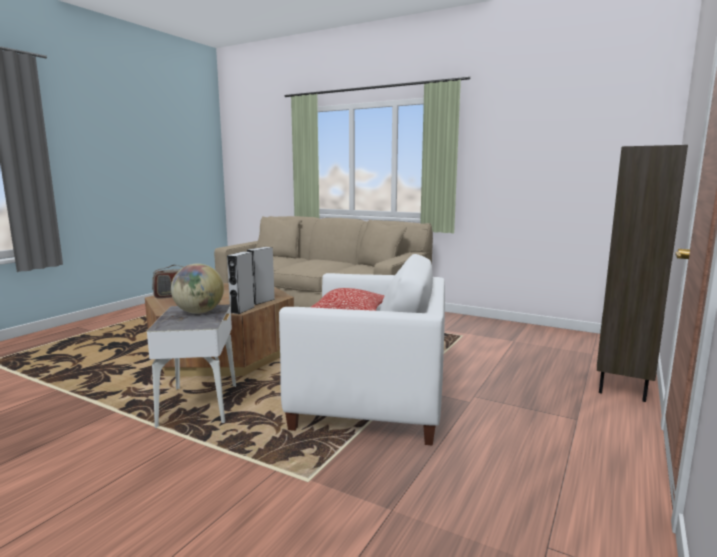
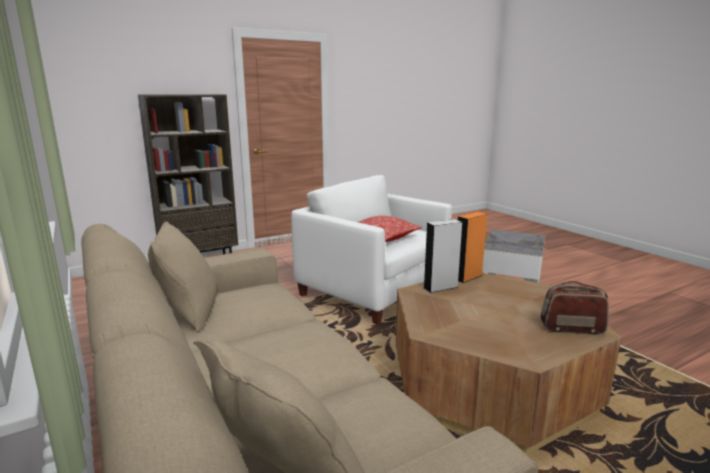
camera: 150 degrees left, 5 degrees up
globe [171,263,224,314] -> none
grey speaker [227,252,254,314] -> orange speaker [458,212,487,283]

